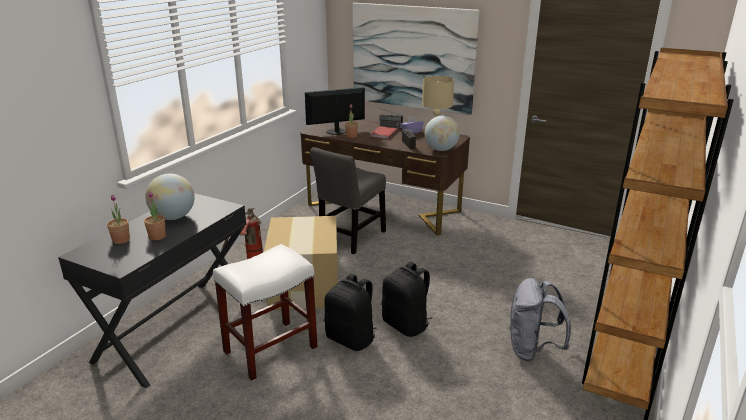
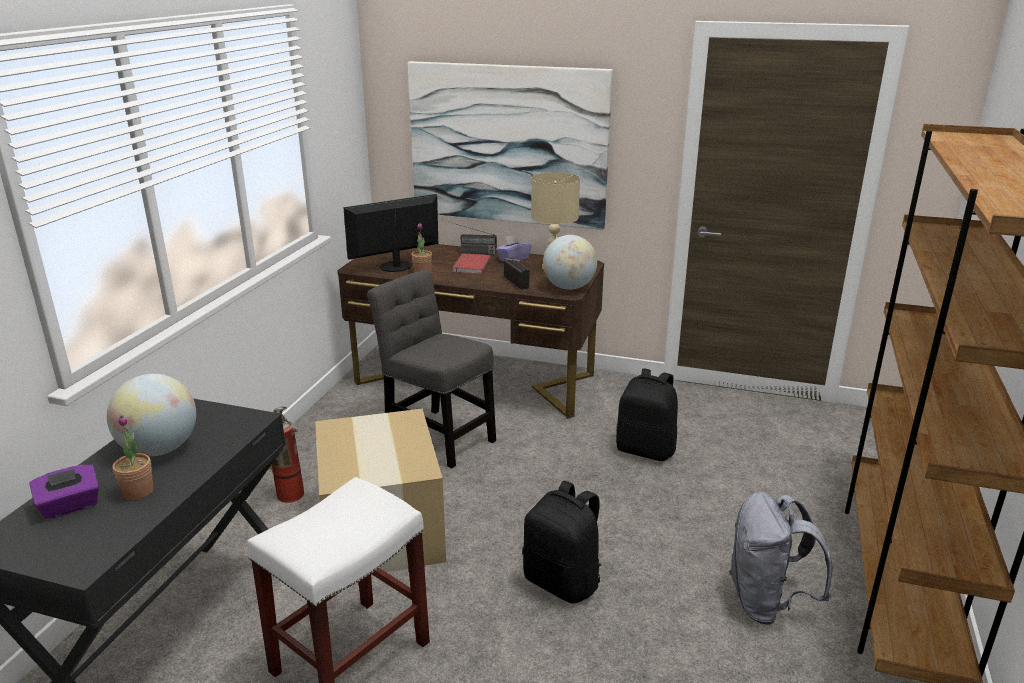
camera: 10 degrees left, 0 degrees up
potted plant [107,195,130,244] -> purple tissue box [29,465,99,519]
grey chair [310,147,386,254] -> grey chair turned 105 degrees clockwise [367,269,496,468]
black backpack [324,273,376,351] -> black backpack moved to [616,368,678,461]

